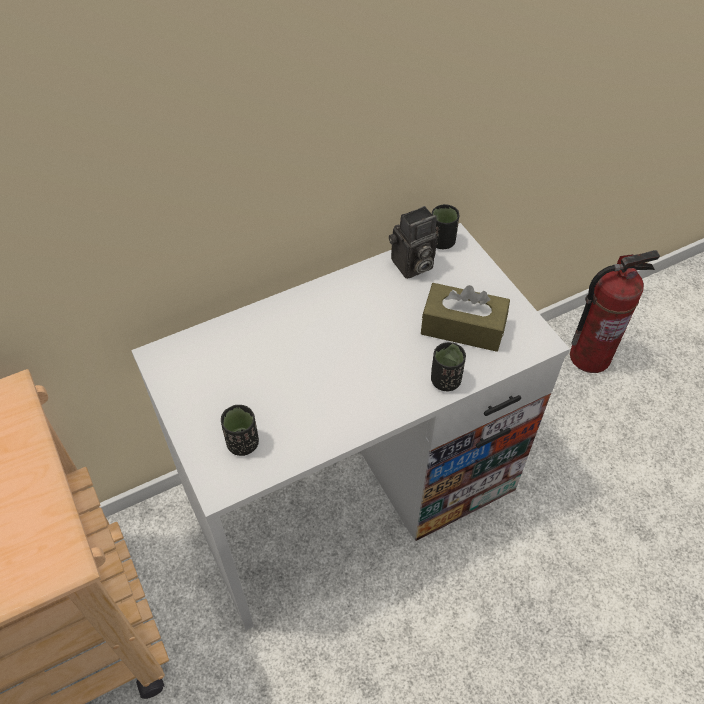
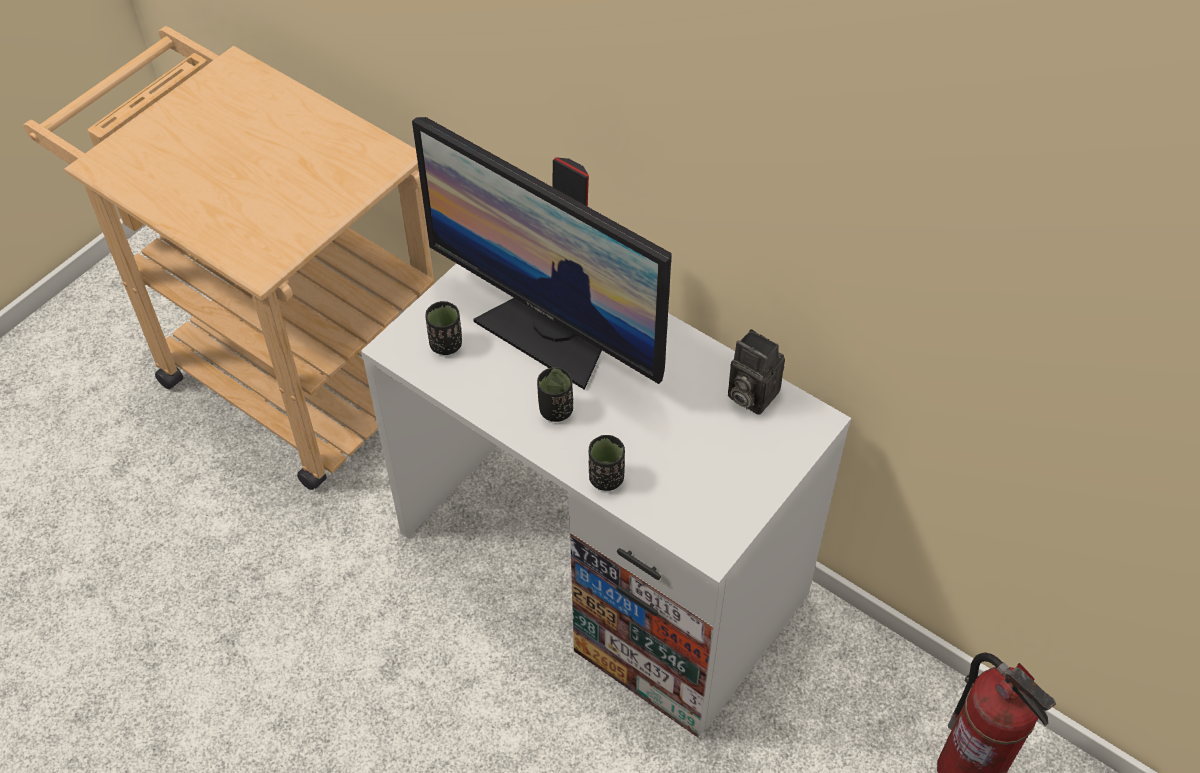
camera: 65 degrees right, 0 degrees up
brown tissue box [421,283,510,352] -> none
black cup [432,204,459,249] -> black cup moved to [537,367,573,422]
none -> monitor [412,117,672,390]

